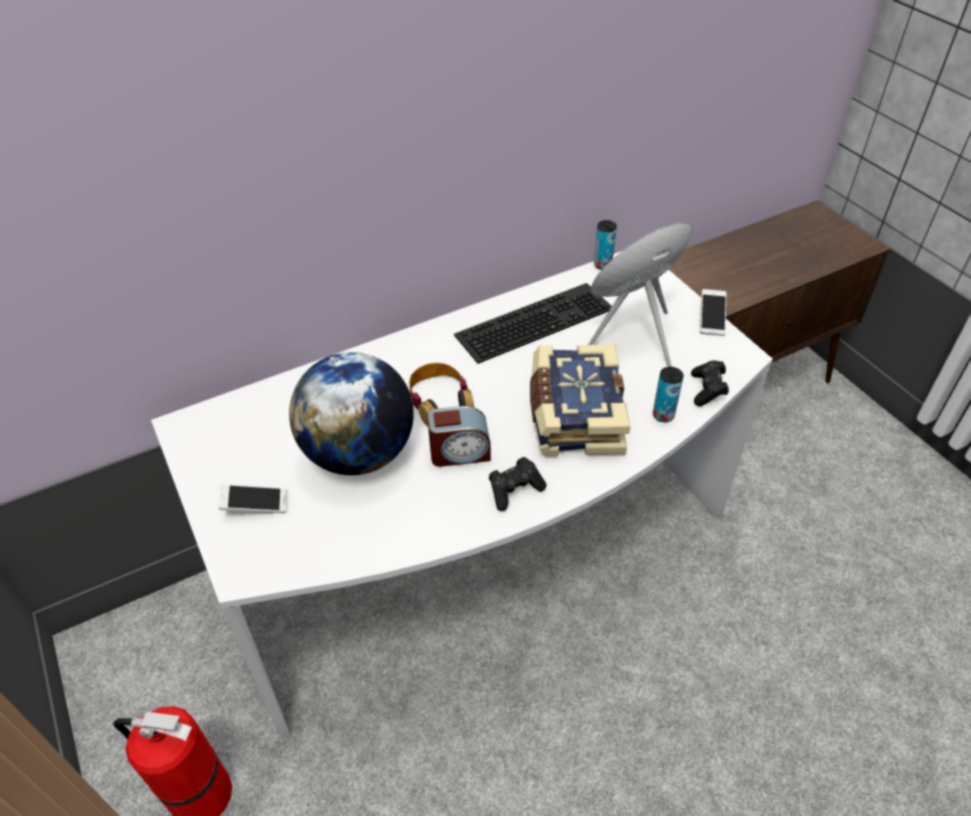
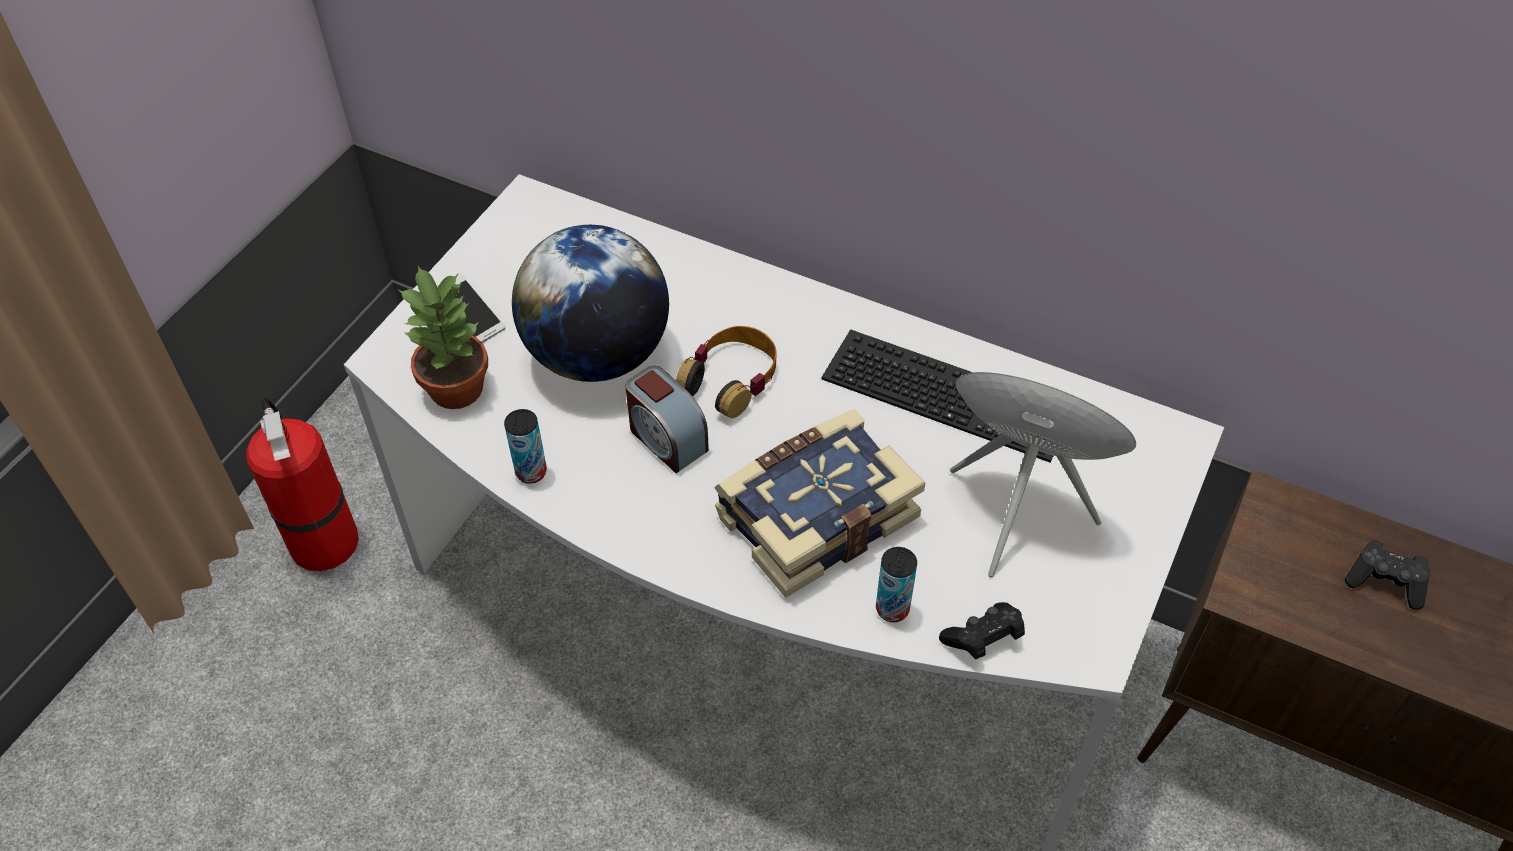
camera: 55 degrees right, 5 degrees up
black game controller [489,457,546,511] -> black game controller moved to [1345,540,1431,610]
can [594,220,617,270] -> can moved to [504,409,547,483]
phone [700,289,726,336] -> none
none -> potted plant [399,266,488,409]

